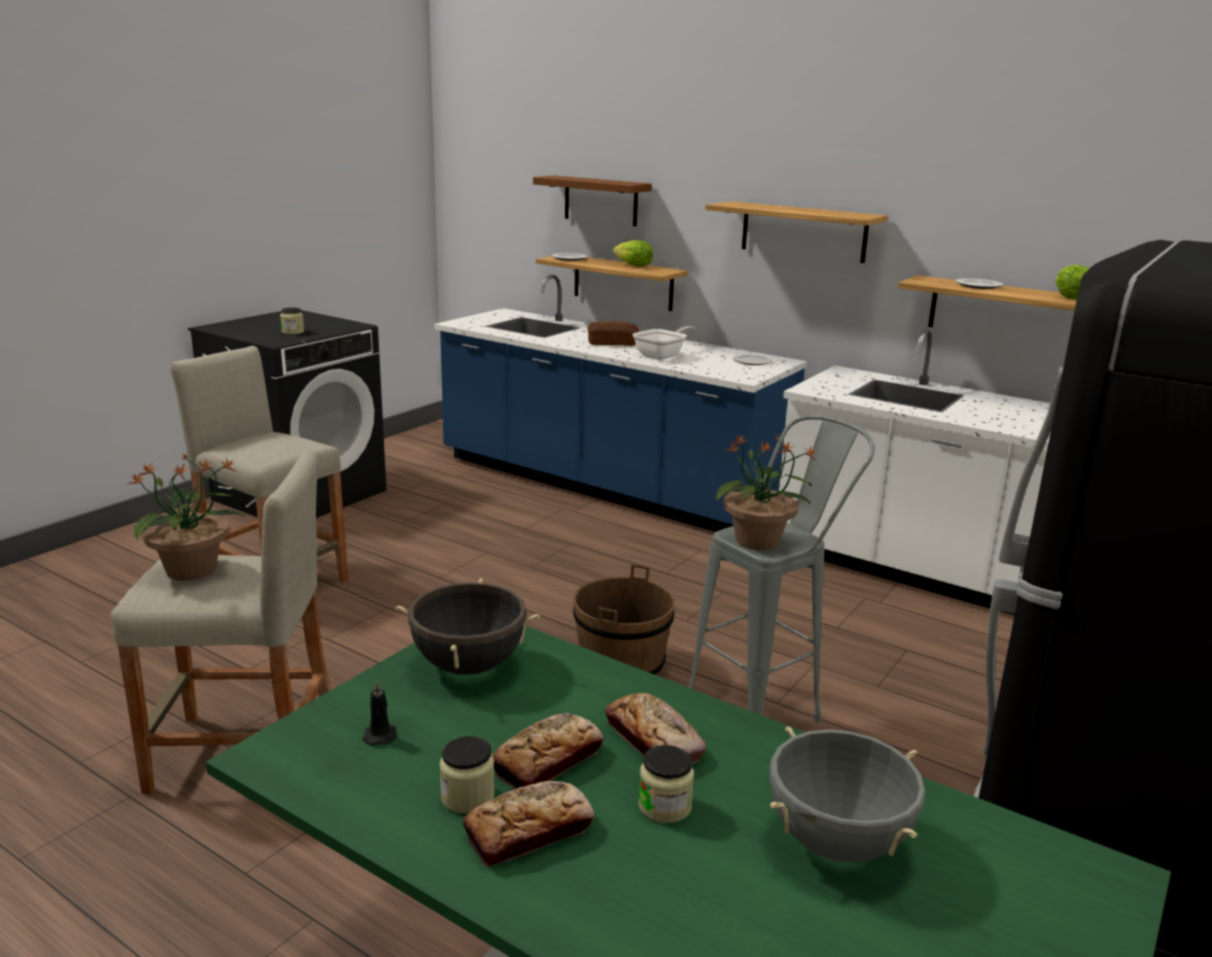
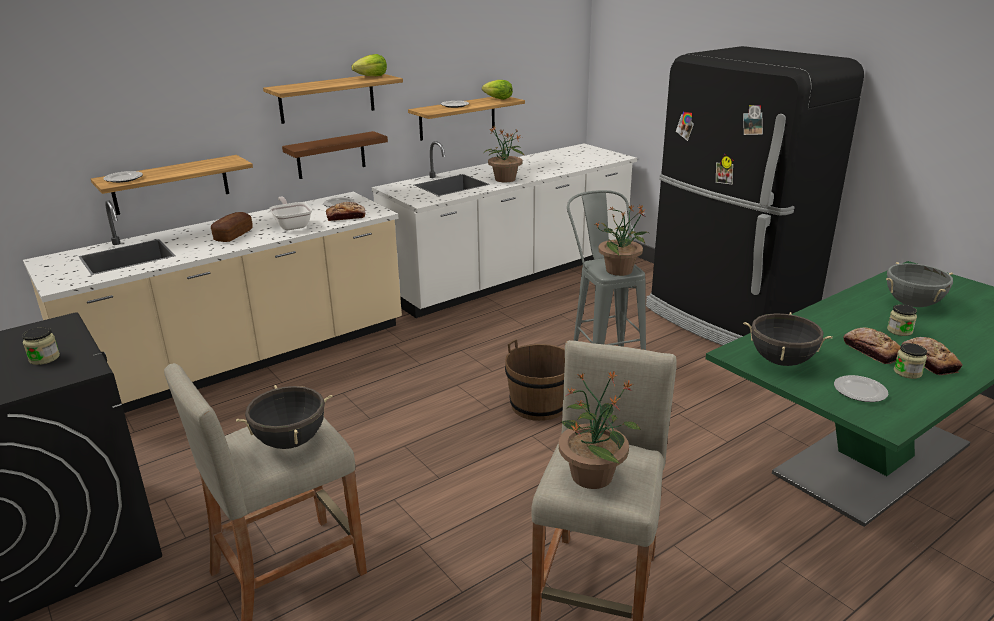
camera: 70 degrees left, 5 degrees up
black candle [363,681,396,745] -> plate [834,375,888,402]
blue counter [434,275,807,532] -> beige counter [23,192,402,413]
brown shelf [533,176,652,226] -> brown shelf moved to [282,131,388,179]
bread [605,693,706,764] -> bread moved to [326,202,366,221]
lettuce [613,240,653,267] -> lettuce moved to [351,54,387,76]
none -> black cooking pot [236,385,332,449]
none -> potted plant [484,126,525,182]

